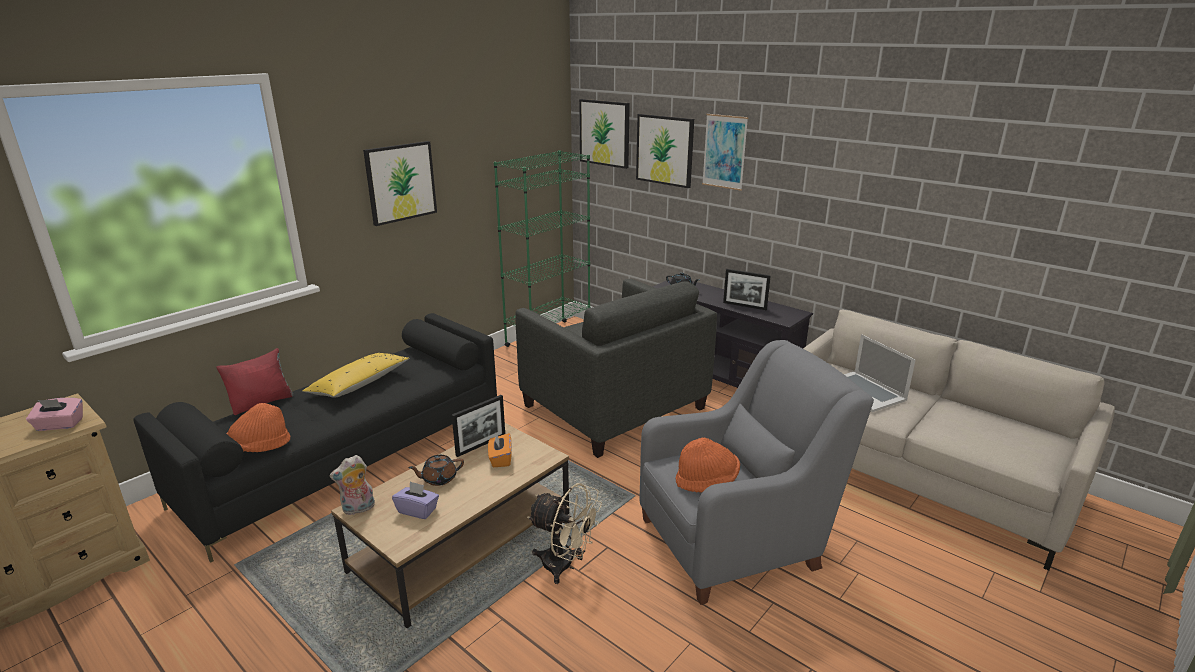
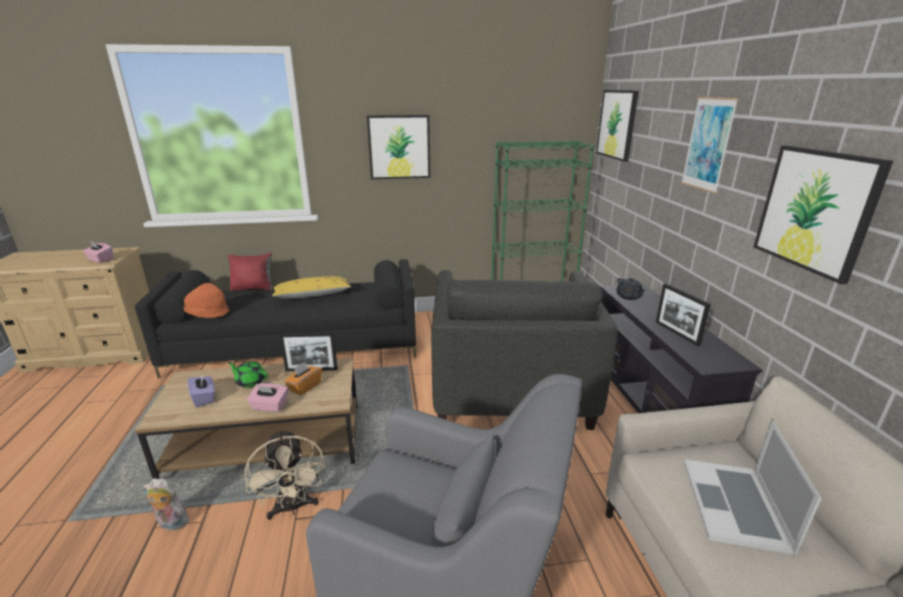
camera: 40 degrees right, 0 degrees up
plush toy [329,455,375,515] -> plush toy moved to [143,478,189,531]
brown teapot [408,455,464,486] -> green teapot [228,361,268,388]
picture [636,114,694,188] -> picture moved to [754,145,893,284]
orange hat [675,438,740,493] -> none
none -> pink tissue box [247,383,288,412]

